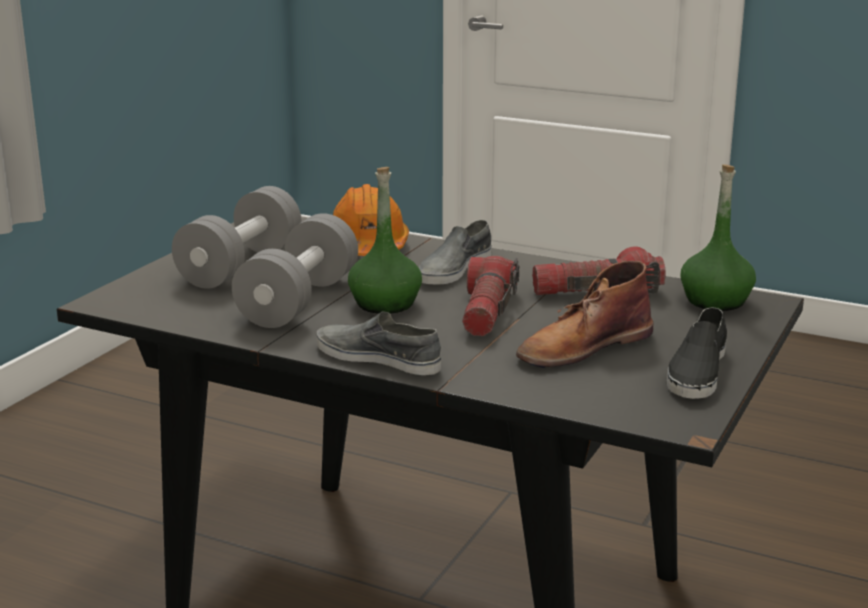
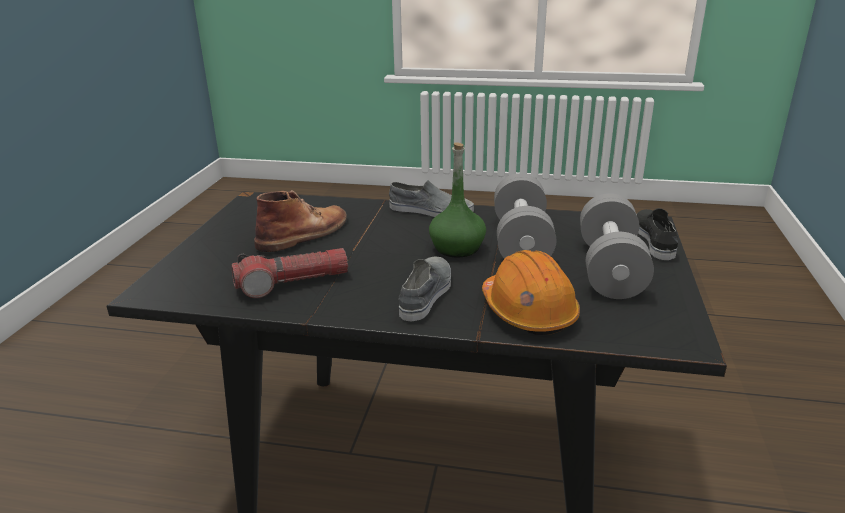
camera: 165 degrees right, 5 degrees up
flashlight [462,256,519,336] -> none
black shoe [667,307,727,399] -> black shoe moved to [637,208,678,260]
green bottle [681,164,756,311] -> none

